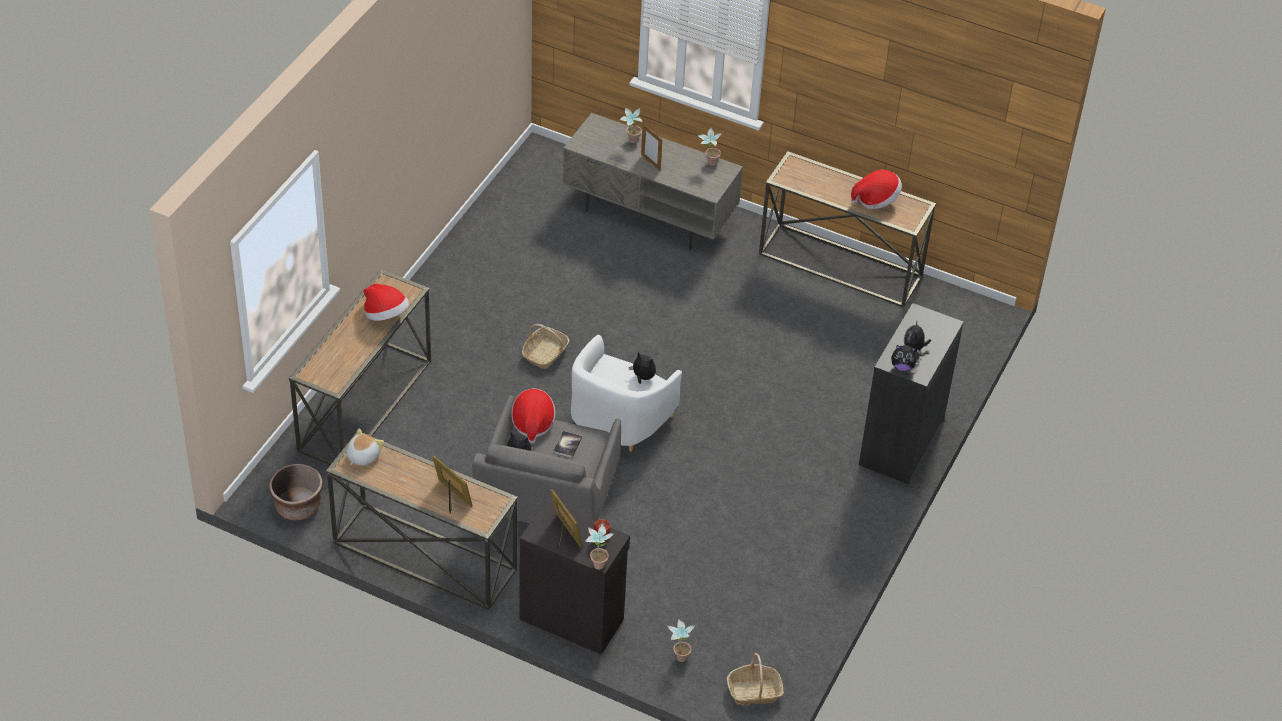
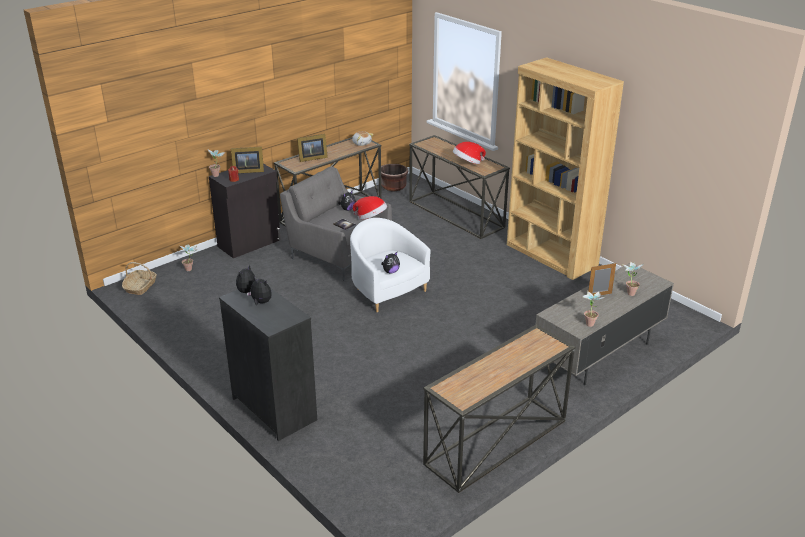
camera: 115 degrees right, 15 degrees down
basket [522,324,569,369] -> none
hat [851,169,902,209] -> none
none -> brown bookcase [507,57,624,280]

